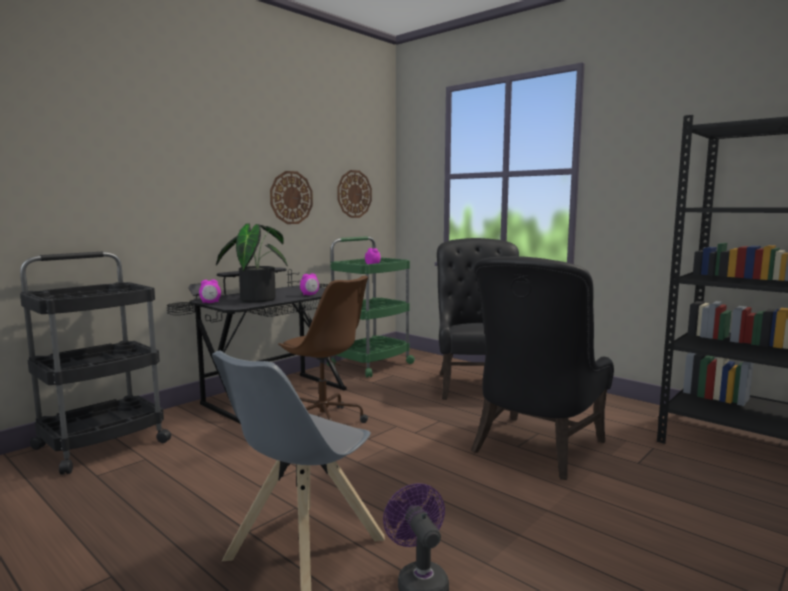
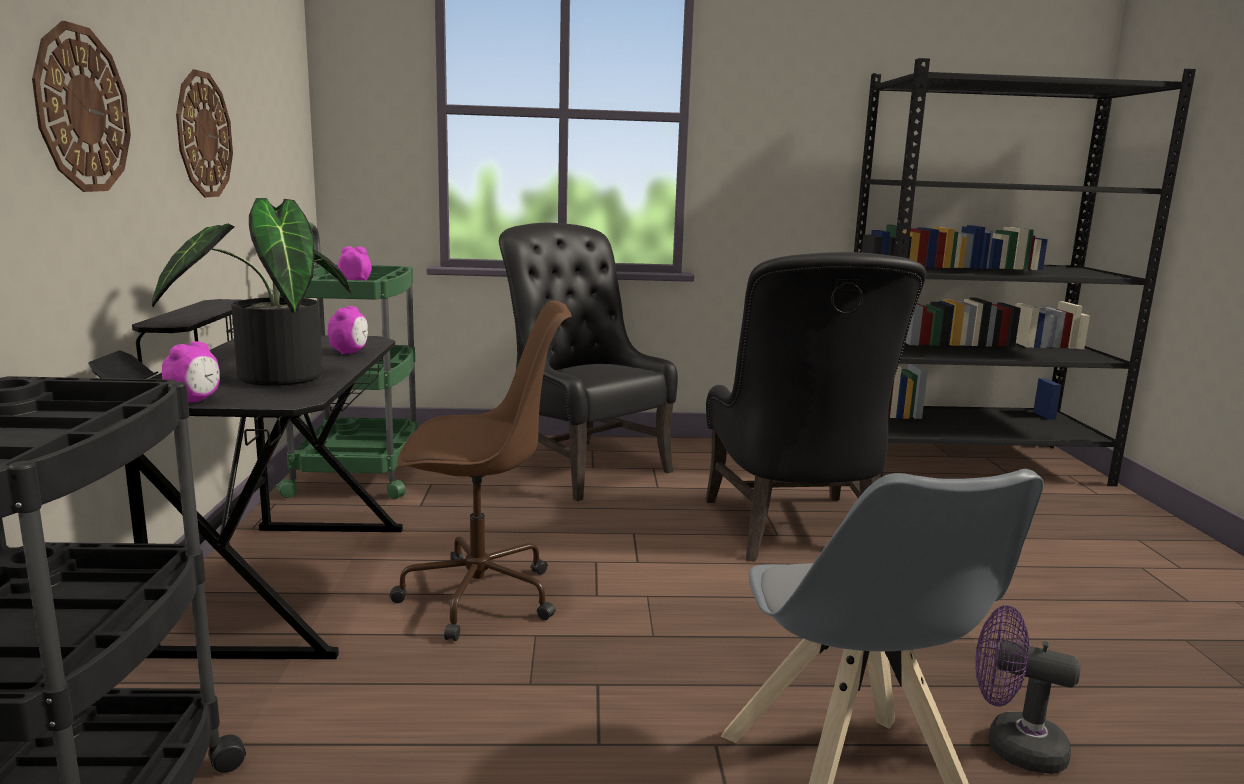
camera: 45 degrees left, 5 degrees up
wall clock [337,170,372,218] -> wall clock moved to [32,21,131,192]

